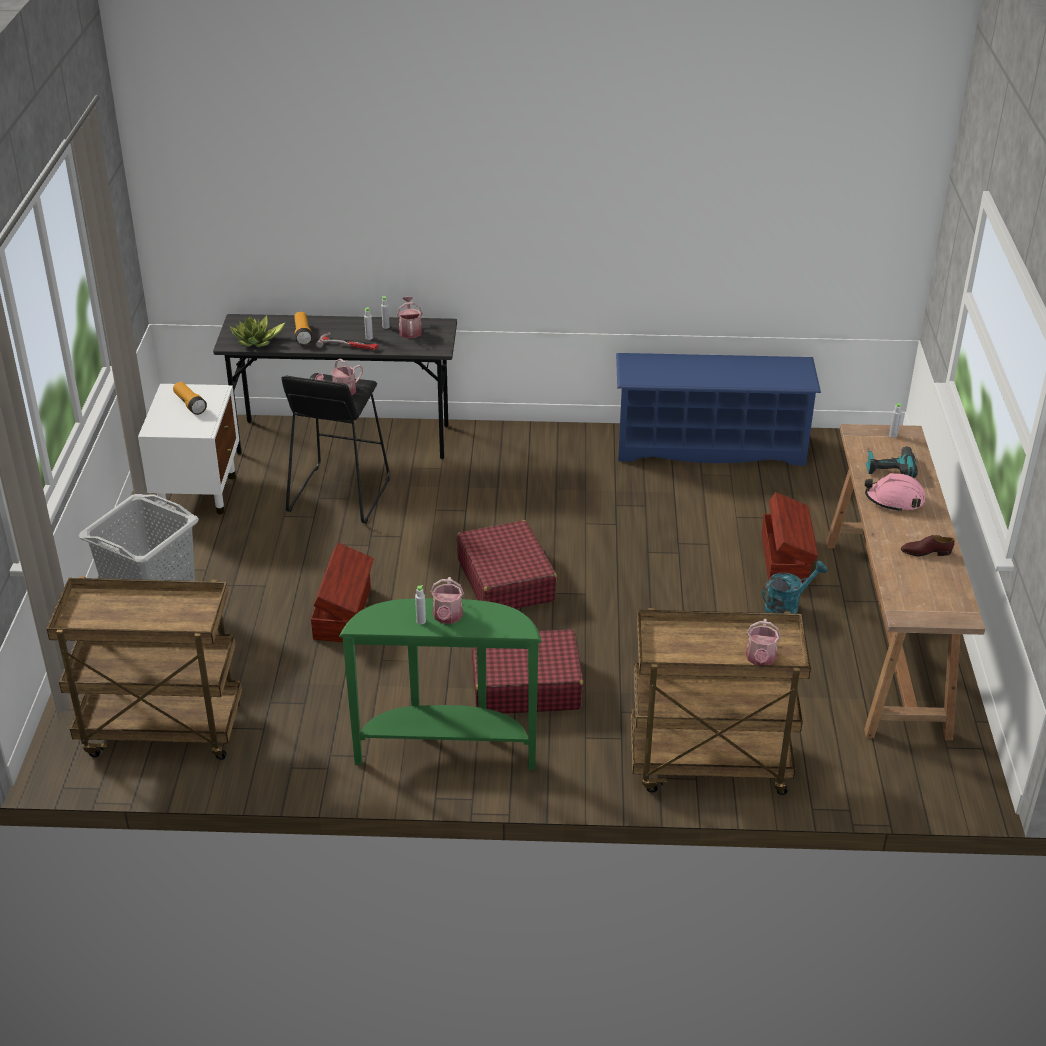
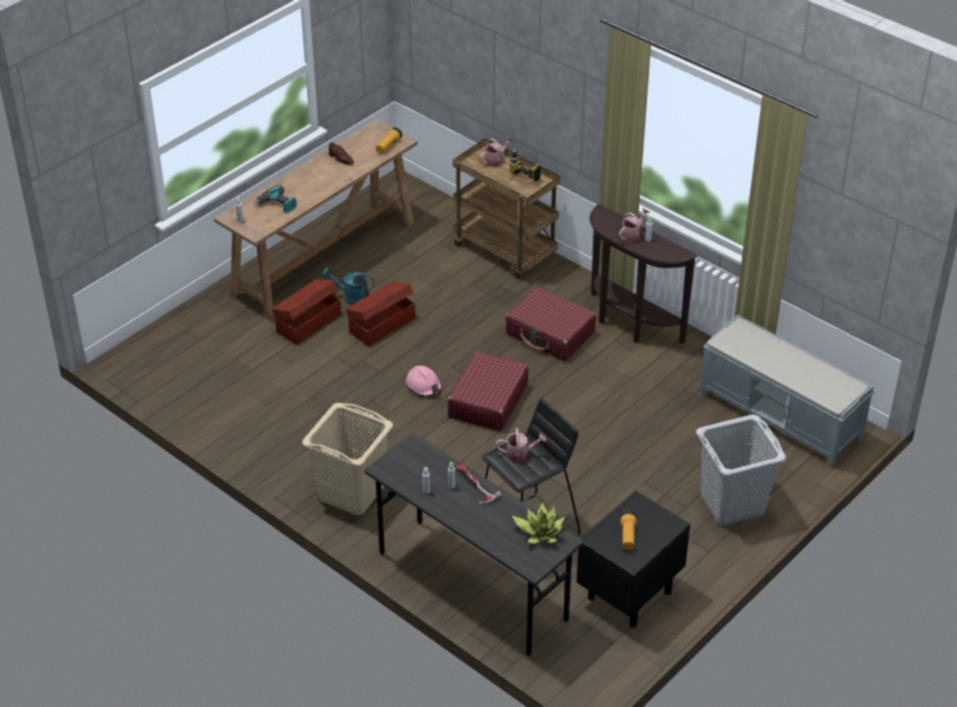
camera: 140 degrees left, 5 degrees up
brown cart [47,576,242,760] -> grey bench [700,315,875,468]
white nightstand [138,384,239,514] -> black nightstand [577,491,690,628]
flashlight [294,312,313,345] -> flashlight moved to [376,127,402,154]
brown storage box [311,542,374,642] -> brown storage box moved to [346,282,416,346]
green console table [339,598,542,770] -> brown console table [590,204,697,344]
watering can [397,297,423,338] -> none
blue shoe rack [616,353,821,466] -> none
pink hard hat [865,473,925,512] -> pink hard hat moved to [406,365,442,397]
none -> beige laundry basket [302,403,393,515]
none -> power drill [510,148,541,182]

